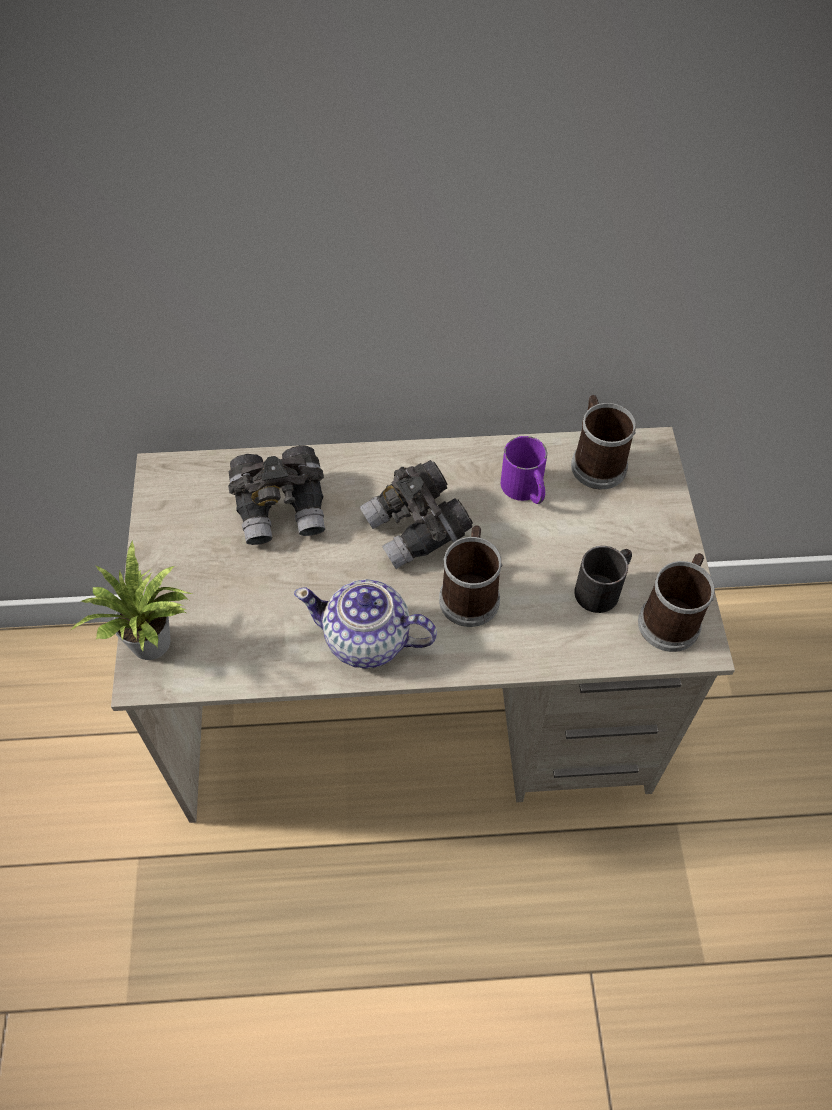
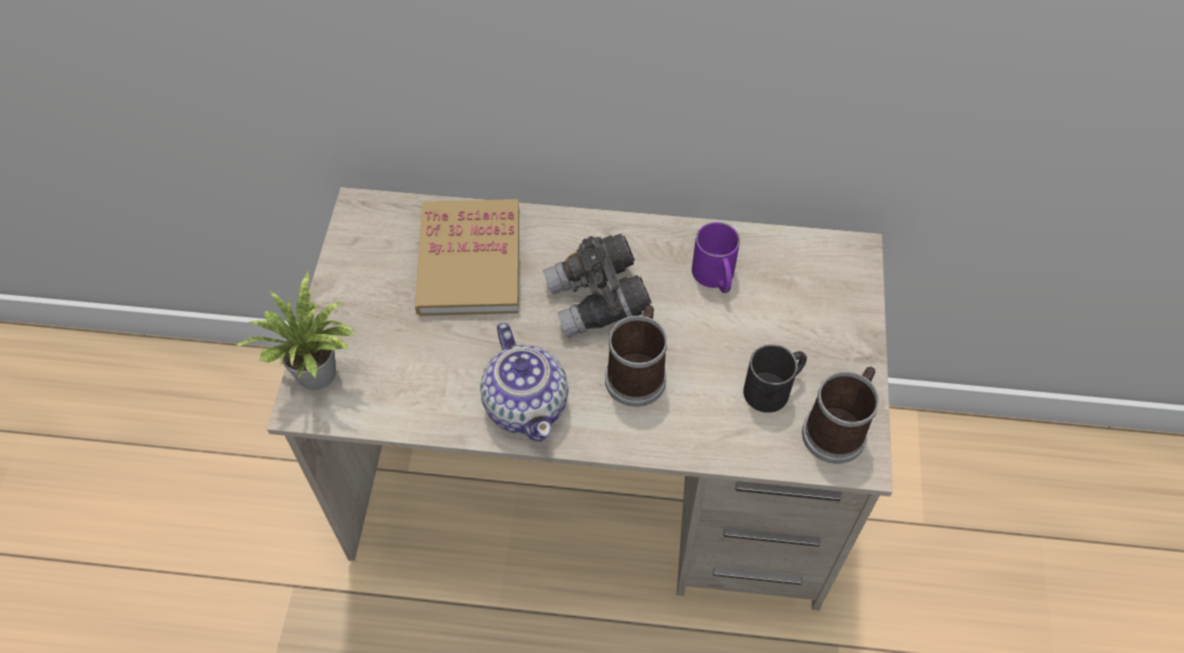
camera: 10 degrees right, 0 degrees up
grey binoculars [228,445,325,545] -> book [415,199,519,316]
teapot [294,579,437,669] -> teapot turned 135 degrees counterclockwise [480,322,569,442]
mug [571,395,636,489] -> none

